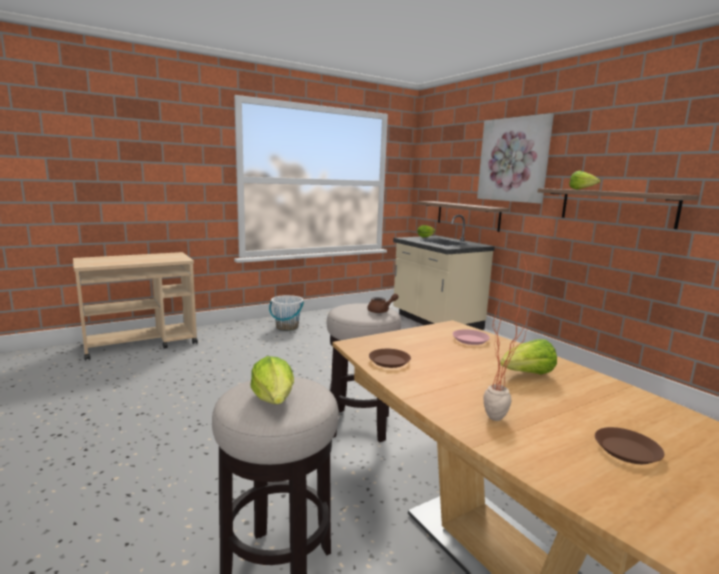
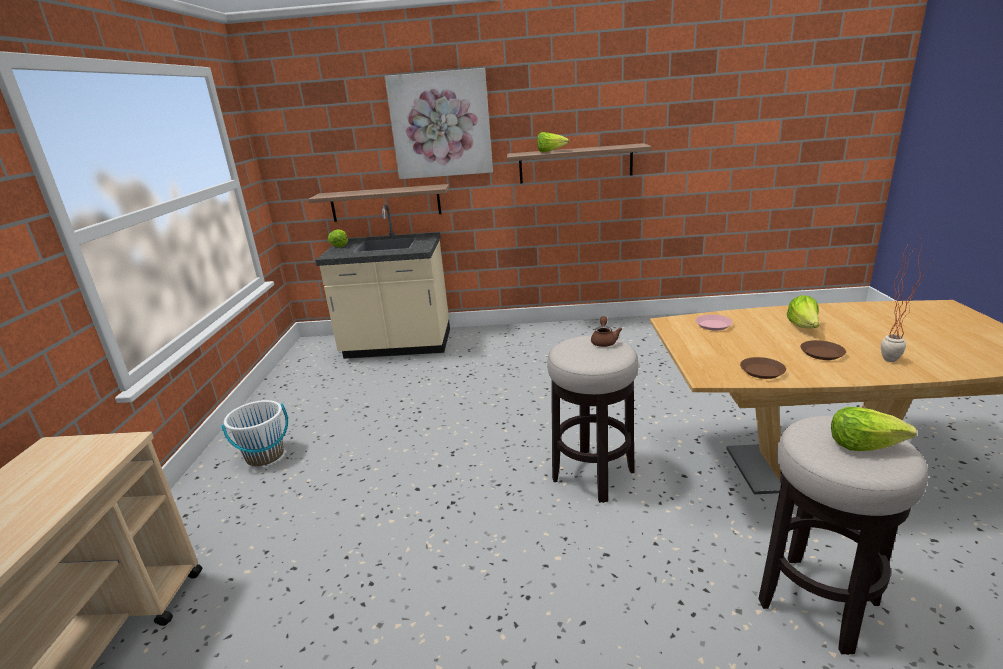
camera: 55 degrees left, 10 degrees up
brown plate [595,427,664,464] -> brown plate moved to [800,340,846,360]

